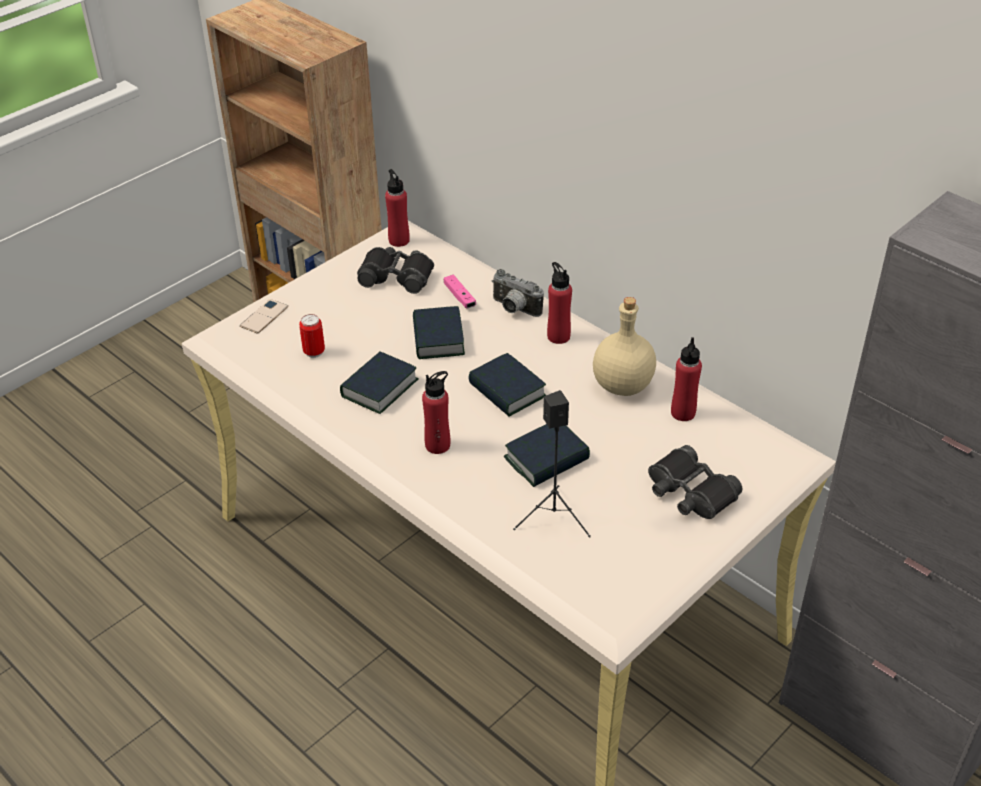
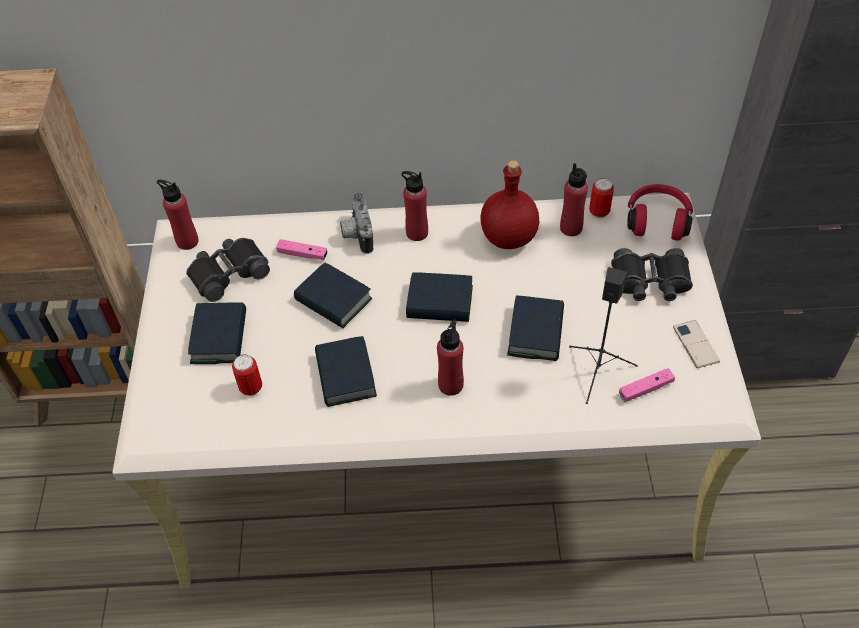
camera: 45 degrees left, 10 degrees up
phone [240,299,288,334] -> phone moved to [673,320,720,368]
camera [492,269,544,317] -> camera turned 90 degrees clockwise [340,193,373,254]
beige bottle [593,297,656,396] -> red bottle [480,160,539,249]
none -> book [188,302,246,364]
none -> can [589,178,614,218]
none -> pink game controller [619,368,675,402]
none -> red headphones [627,184,693,240]

